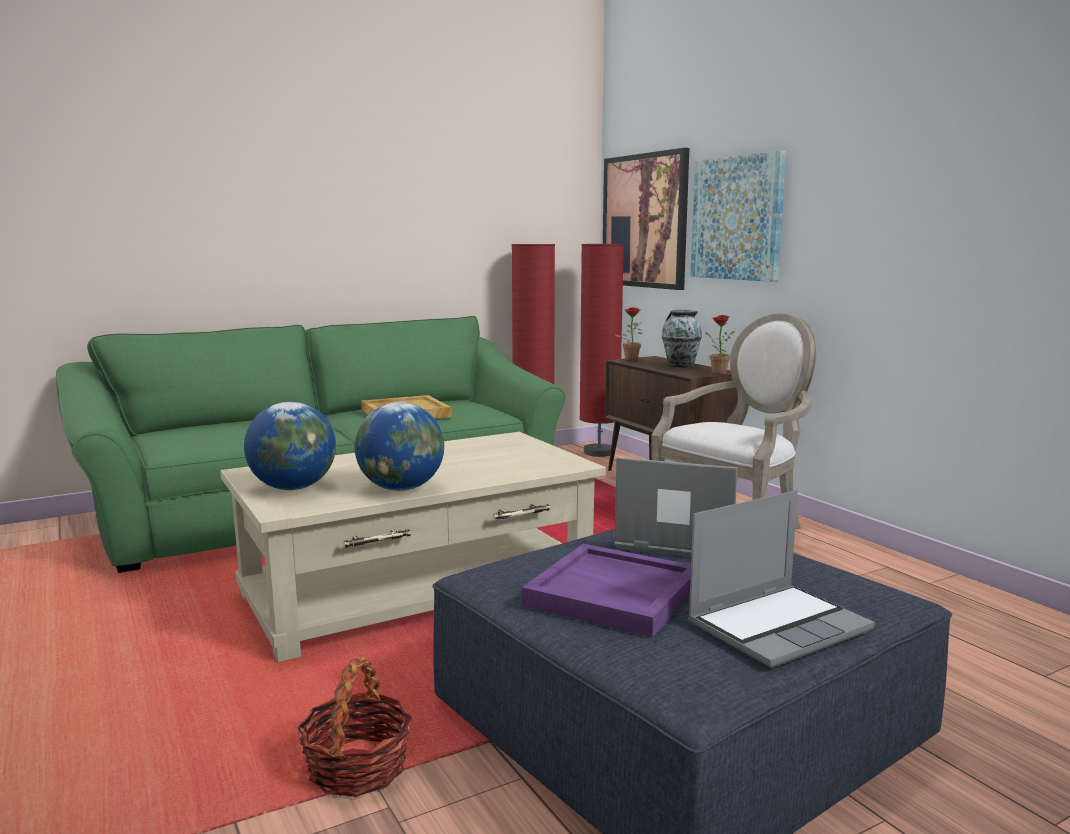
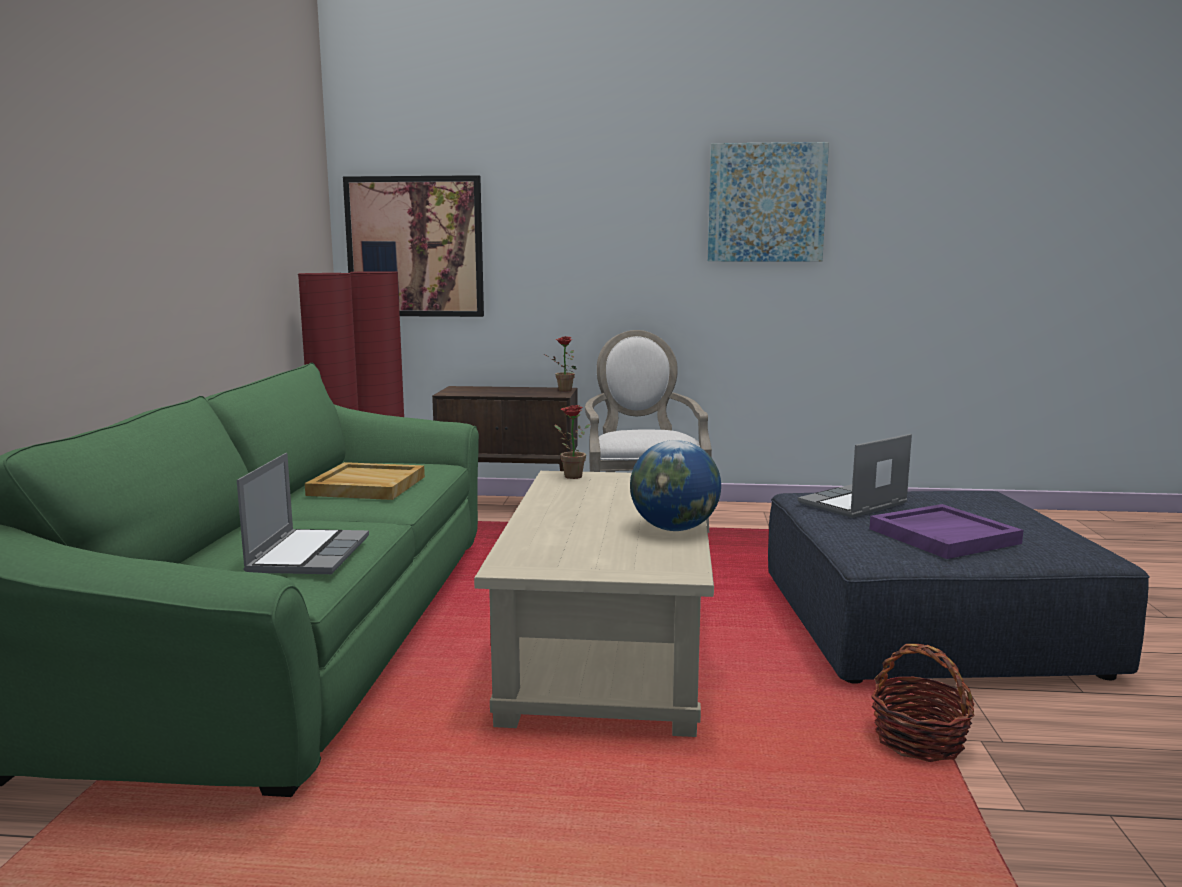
camera: 55 degrees left, 0 degrees up
globe [244,402,336,490] -> none
potted plant [615,307,642,361] -> potted plant moved to [554,405,590,479]
vase [662,310,702,367] -> none
laptop [688,490,875,668] -> laptop moved to [237,453,369,574]
picture [691,151,786,282] -> picture moved to [708,142,829,261]

